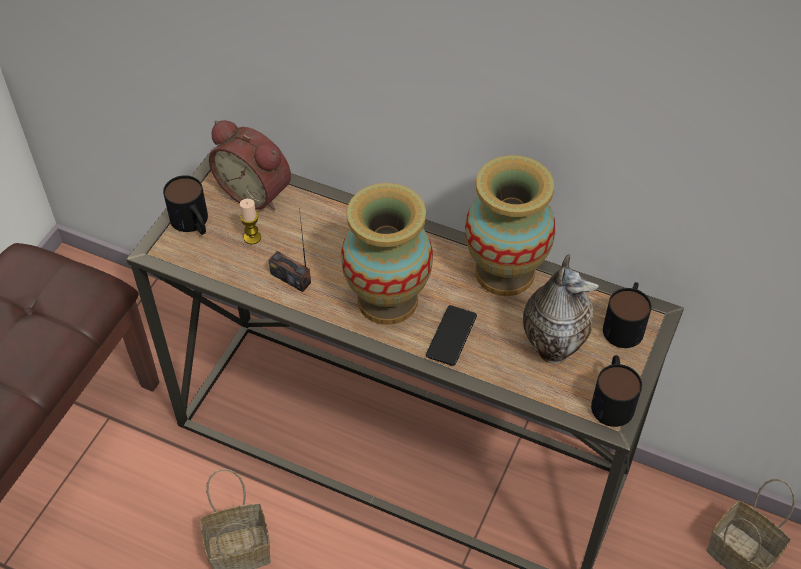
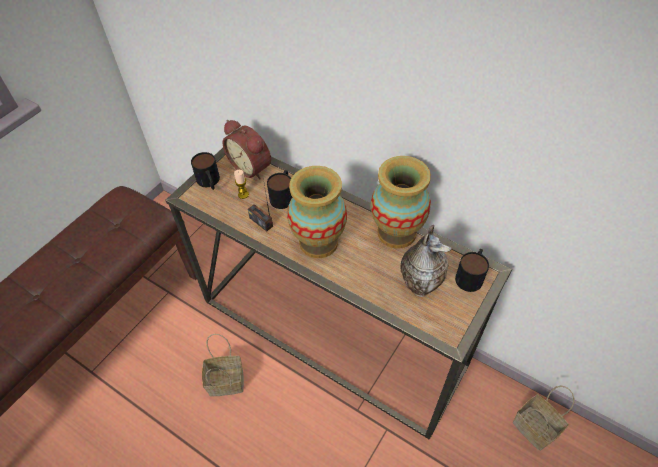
camera: 10 degrees right, 0 degrees up
phone [426,305,477,366] -> none
mug [591,355,642,427] -> mug moved to [267,170,293,209]

